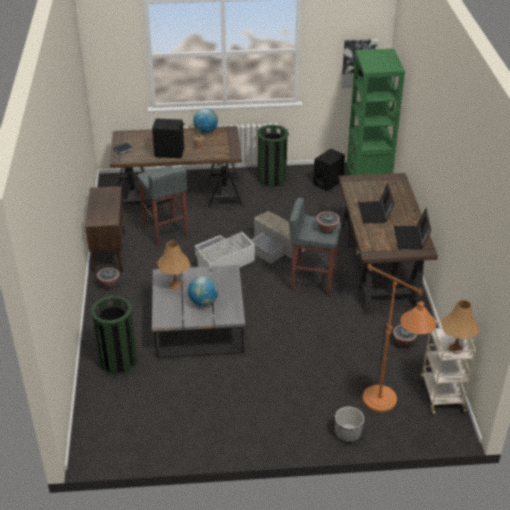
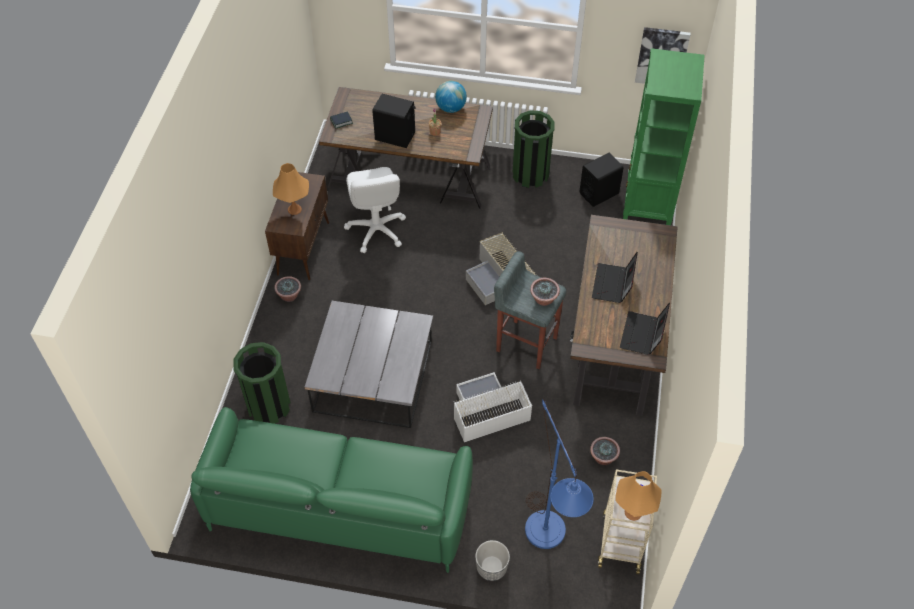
camera: 15 degrees right, 15 degrees up
grey stool [137,166,188,245] -> white office chair [344,167,406,253]
orange table lamp [157,241,191,290] -> orange table lamp moved to [273,163,309,215]
globe [188,276,218,306] -> none
white storage box [195,232,255,274] -> white storage box moved to [454,372,532,442]
orange floor lamp [355,264,436,412] -> blue floor lamp [525,399,594,549]
none -> green sofa [190,407,473,573]

